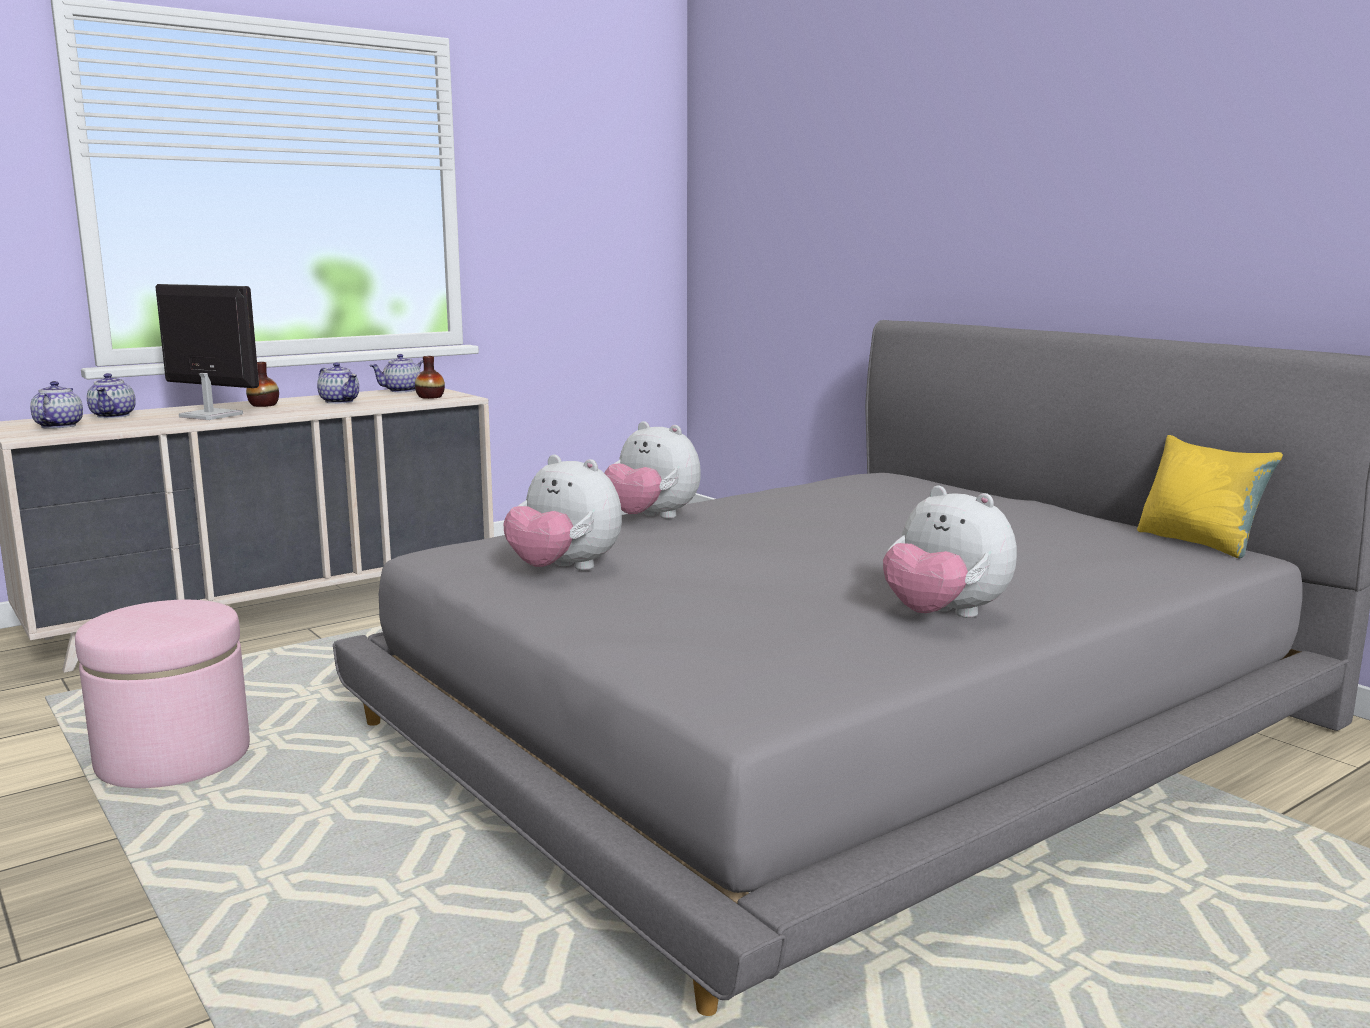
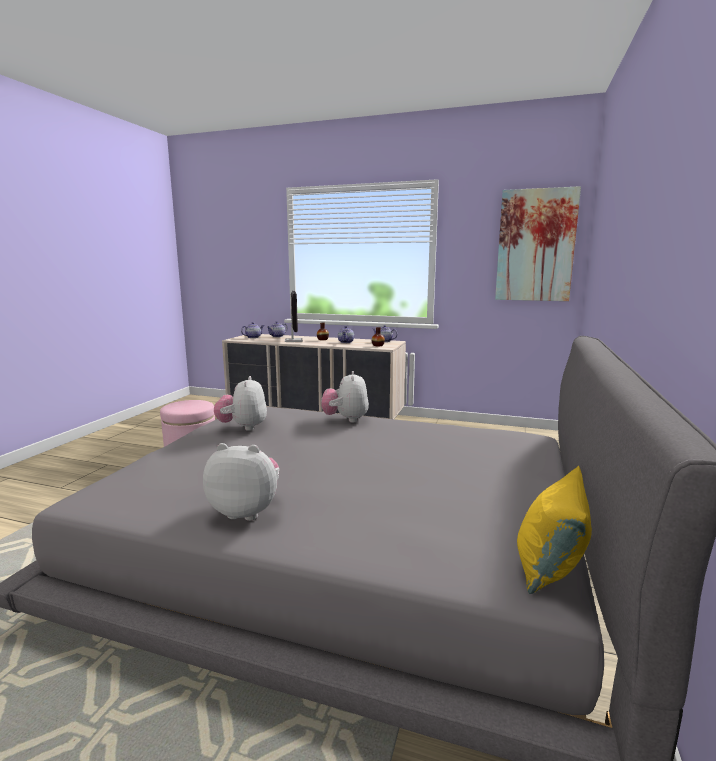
camera: 55 degrees right, 0 degrees up
plush toy [883,485,1017,618] -> plush toy turned 90 degrees clockwise [203,443,279,521]
none -> picture [495,186,581,301]

